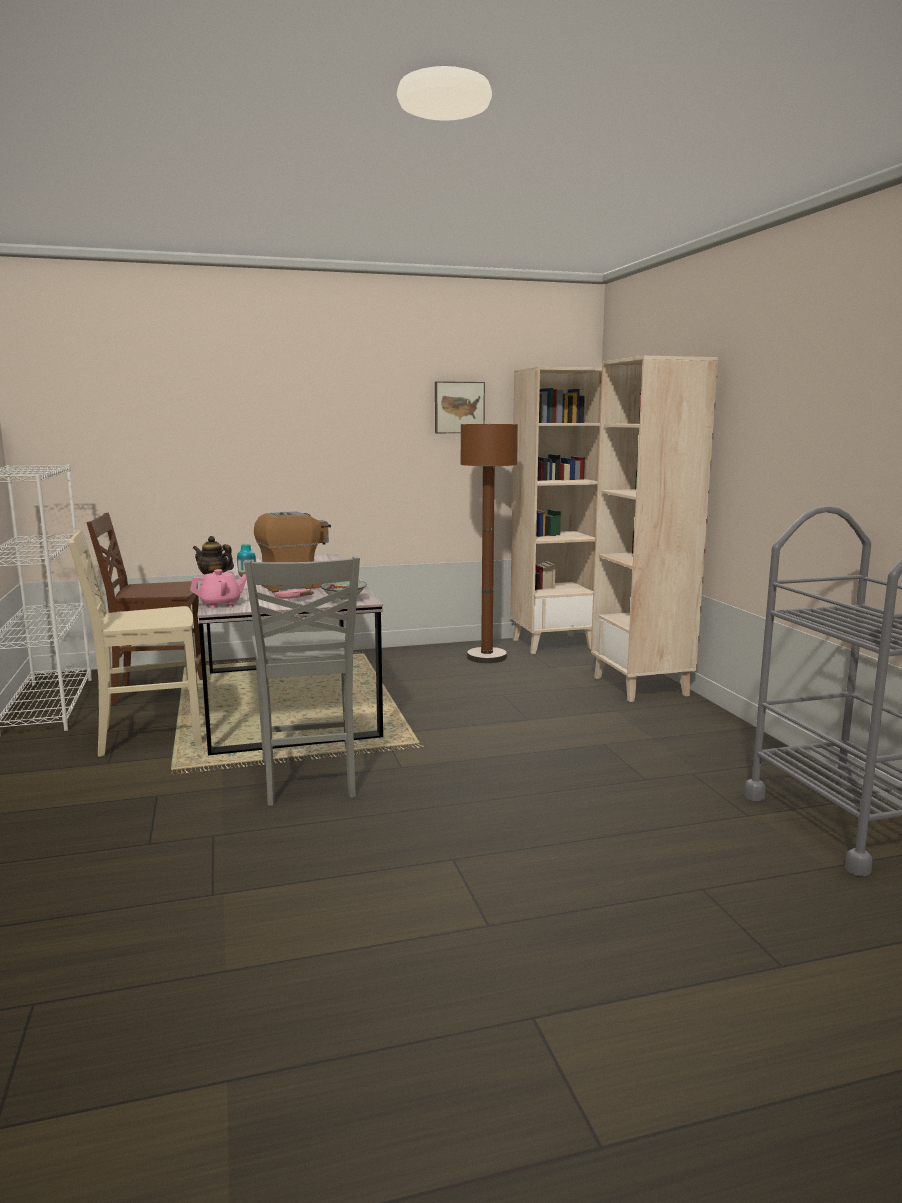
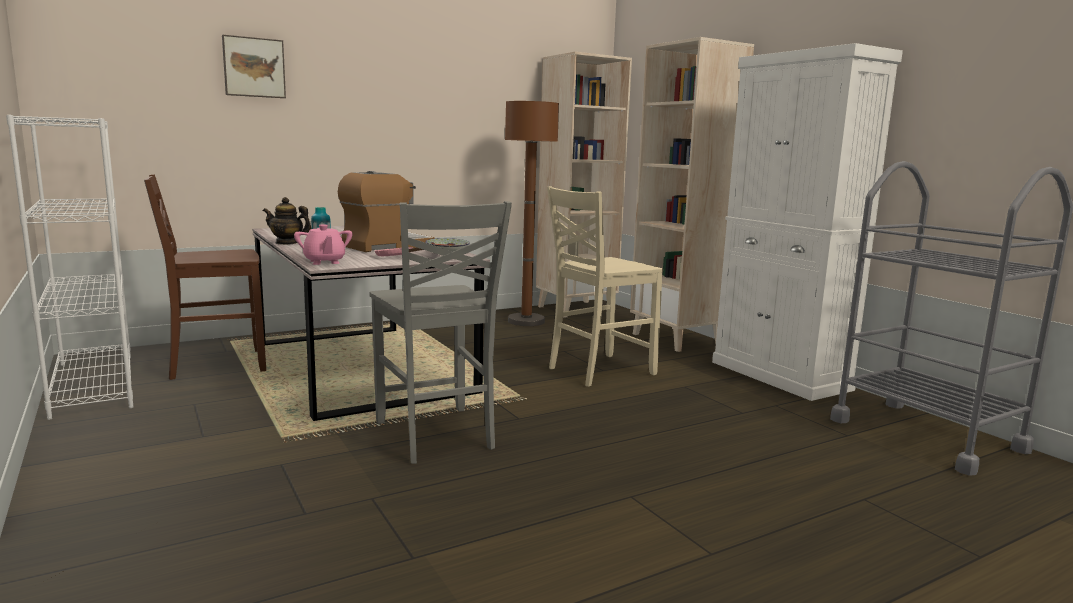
camera: 15 degrees left, 0 degrees up
beige chair [69,530,202,757] -> beige chair moved to [547,186,663,387]
pink teapot [190,569,247,608] -> pink teapot turned 105 degrees clockwise [294,224,353,265]
picture [435,381,485,433] -> picture moved to [222,35,286,98]
none -> white cabinet [712,43,903,401]

